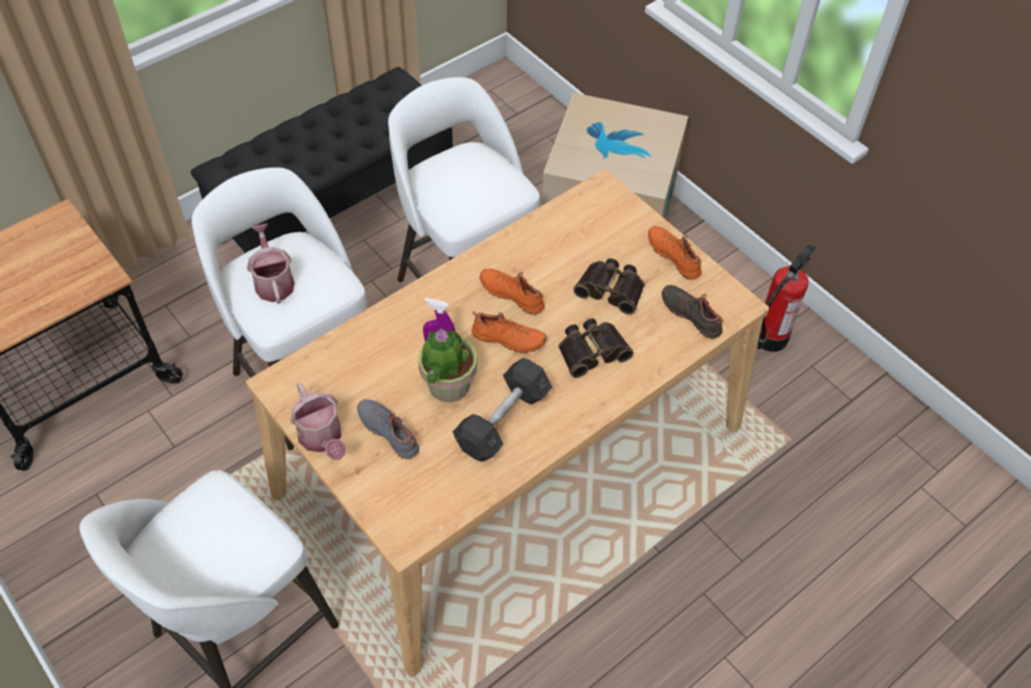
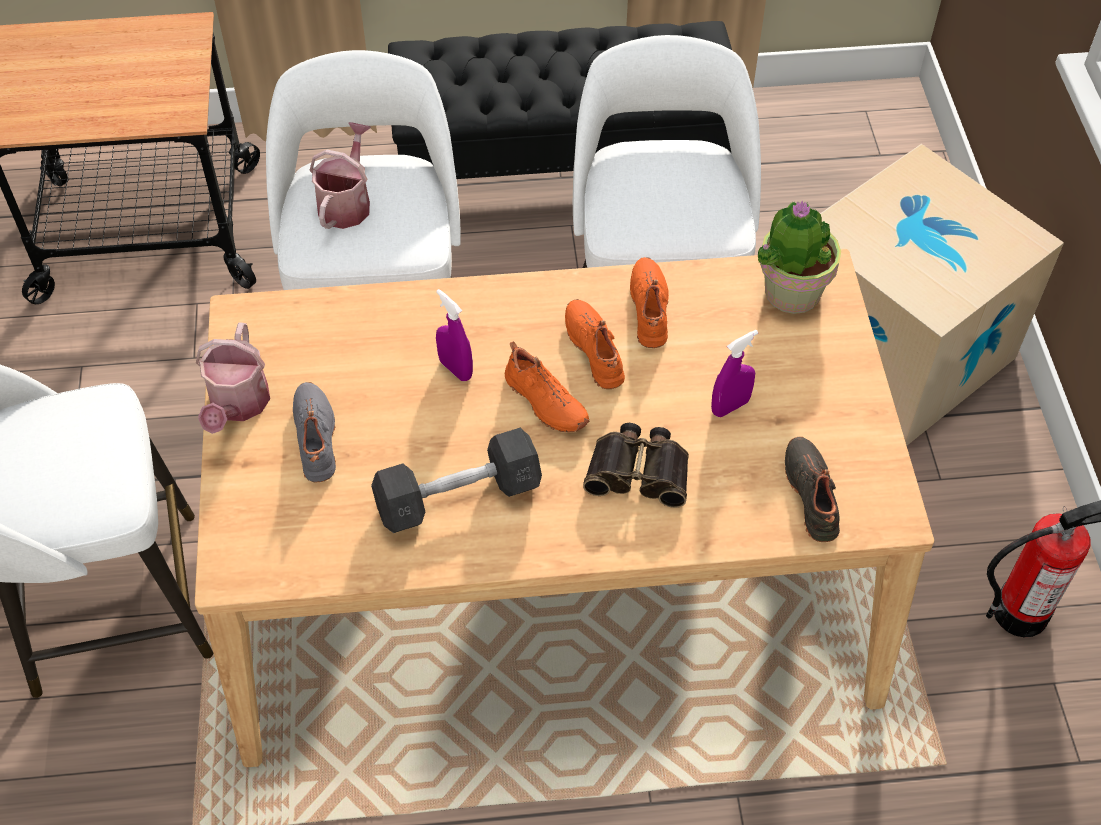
camera: 35 degrees right, 0 degrees up
potted plant [418,328,477,402] -> potted plant moved to [757,200,841,314]
binoculars [573,258,645,315] -> purple spray bottle [711,330,758,417]
orange shoe [648,226,702,280] -> orange shoe moved to [630,257,669,348]

